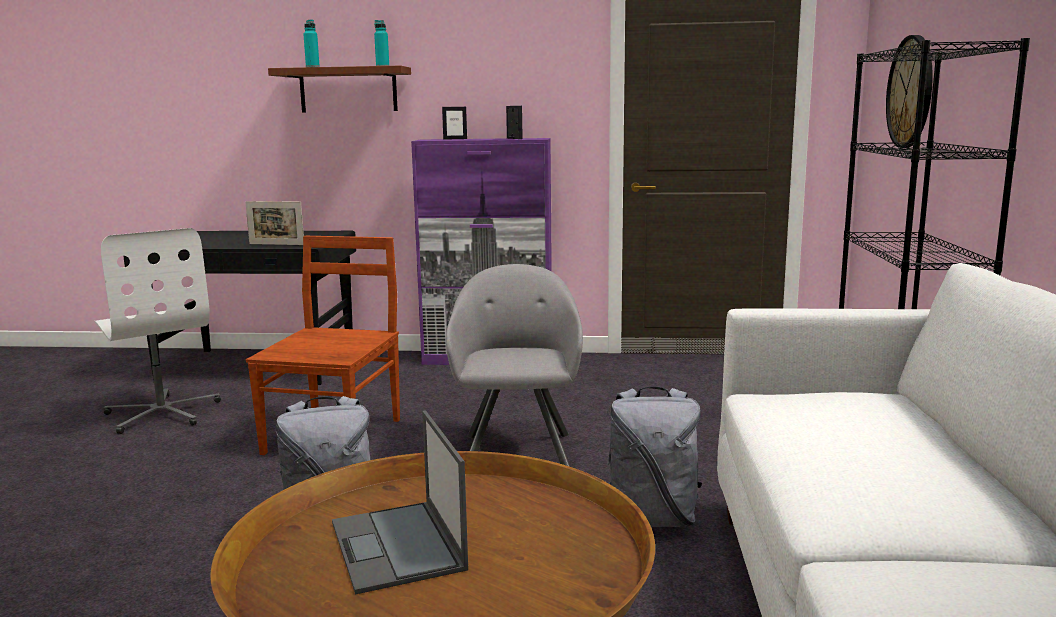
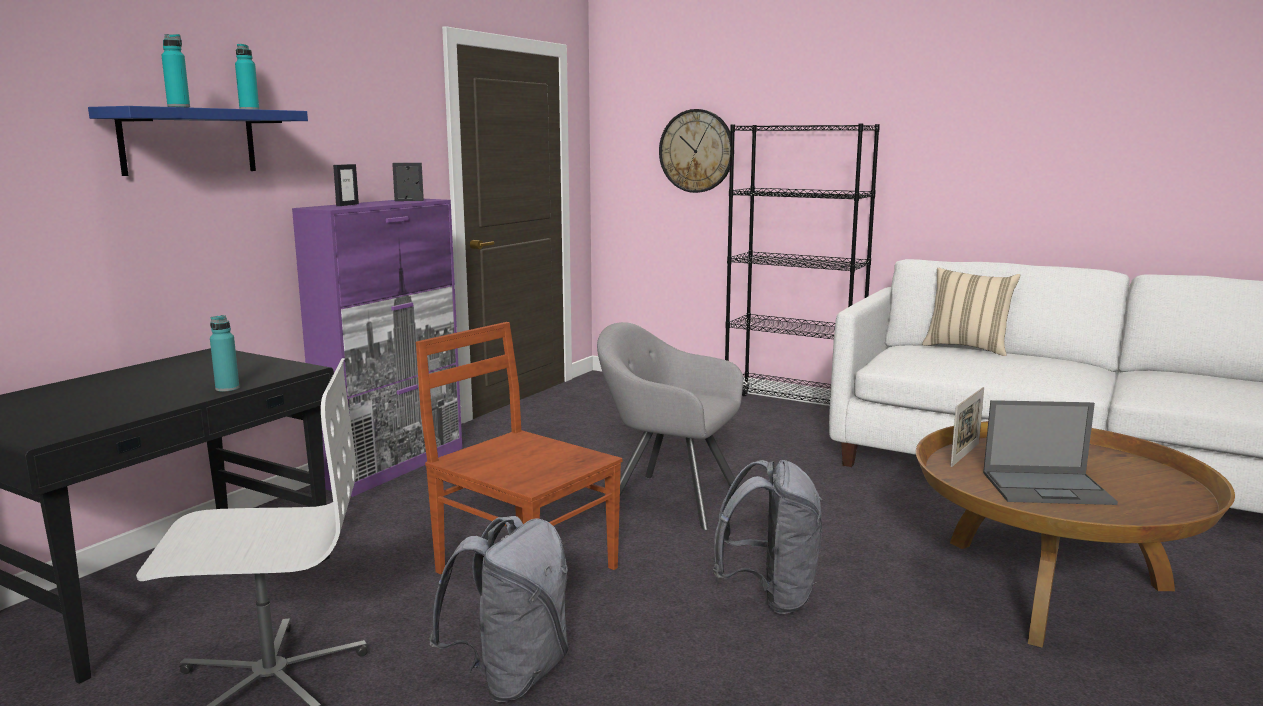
camera: 65 degrees left, 0 degrees up
picture frame [245,201,304,245] -> picture frame moved to [951,387,984,467]
brown shelf [268,66,411,112] -> blue shelf [88,106,308,176]
grey backpack [607,387,702,527] -> grey backpack moved to [429,516,569,702]
none -> turquoise bottle [210,315,239,392]
none -> beige pillow [922,268,1020,356]

